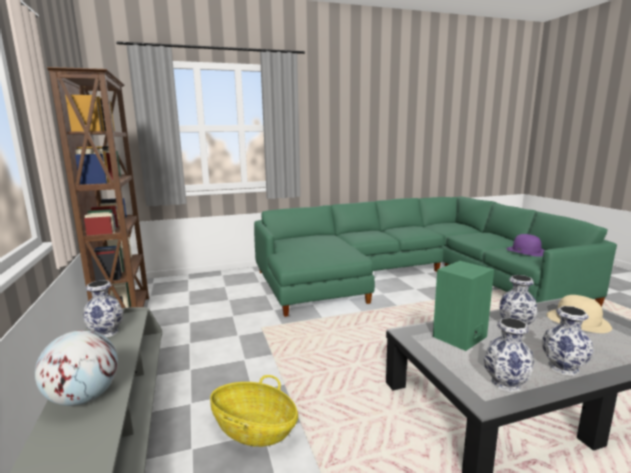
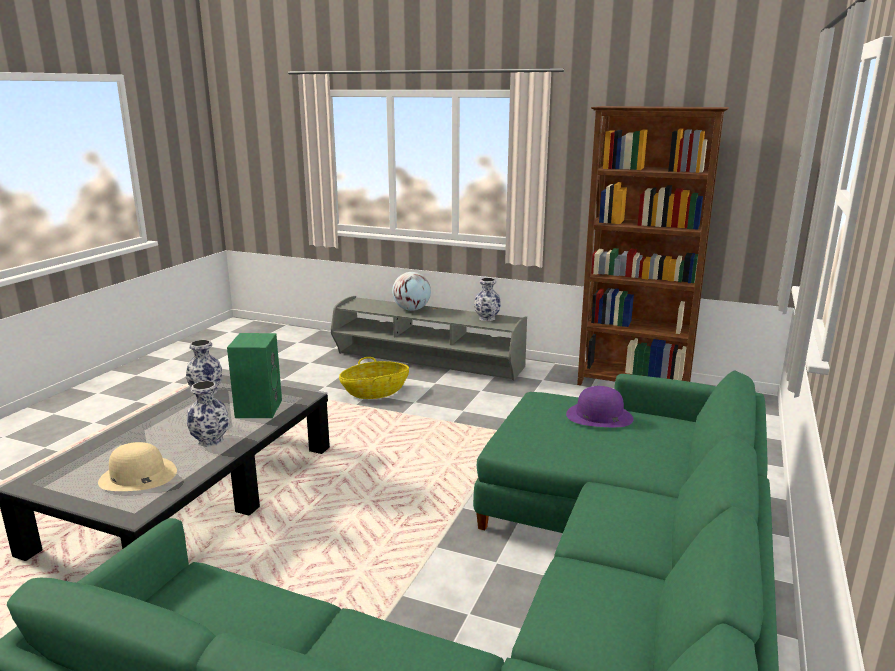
camera: 130 degrees right, 5 degrees up
purple hat [506,234,545,257] -> purple hat moved to [566,386,634,427]
vase [542,306,594,376] -> none

